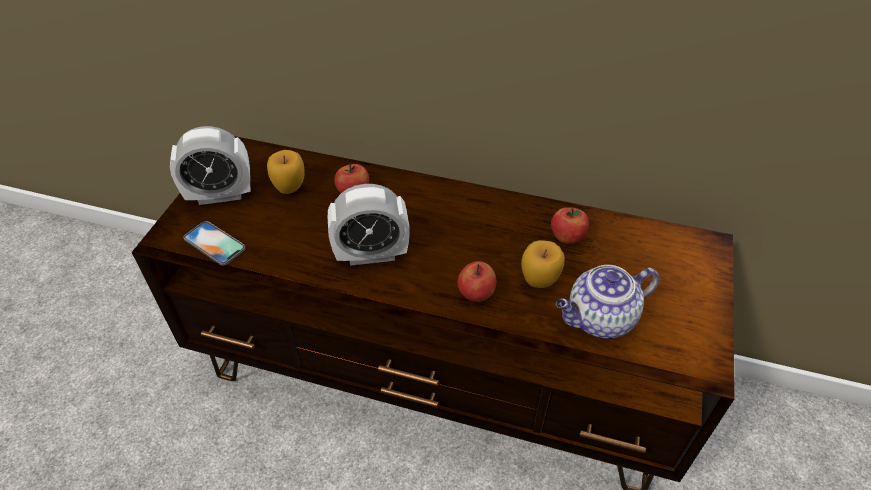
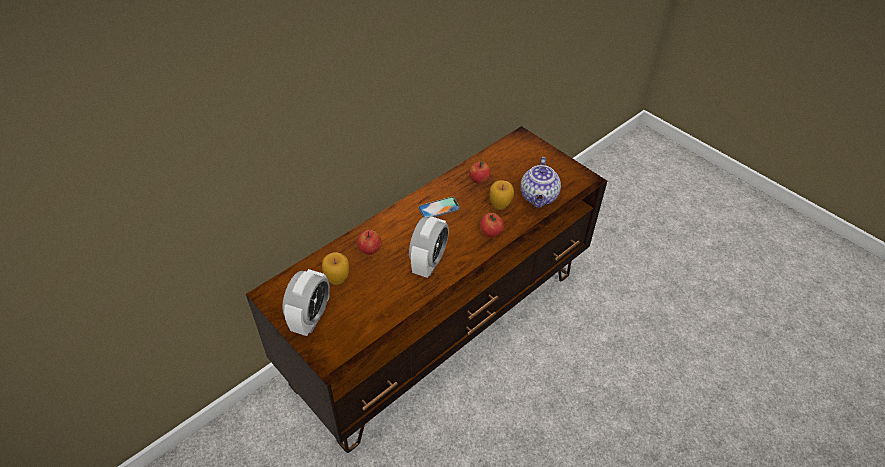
camera: 60 degrees left, 0 degrees up
phone [183,221,246,266] -> phone moved to [418,197,460,218]

